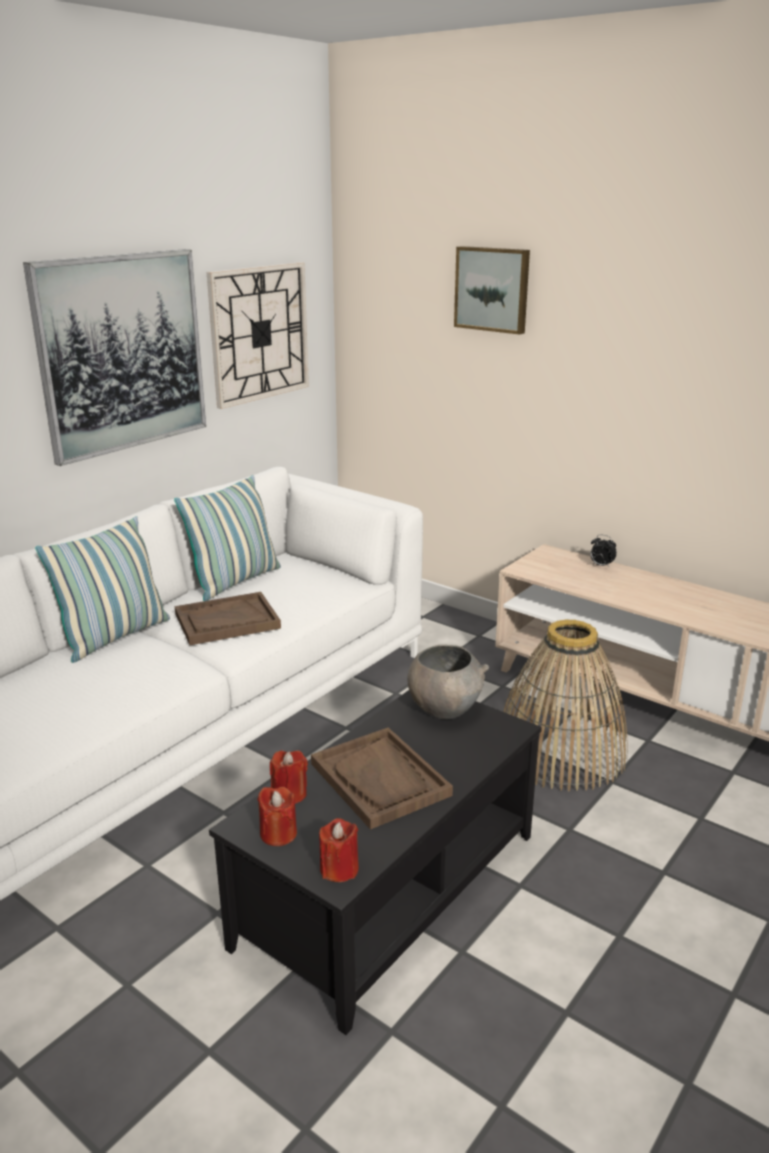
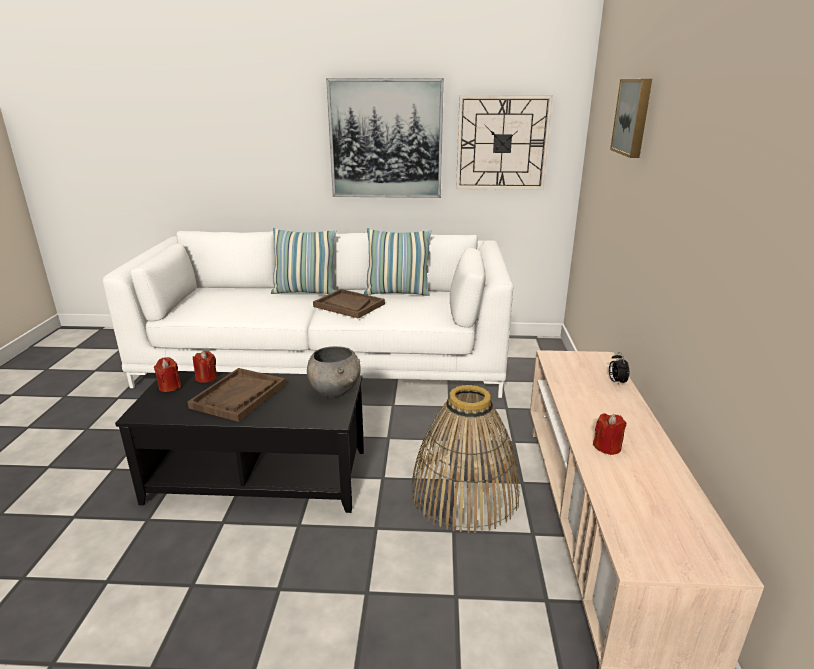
camera: 55 degrees right, 0 degrees up
red candle [319,818,359,882] -> red candle moved to [593,413,626,455]

